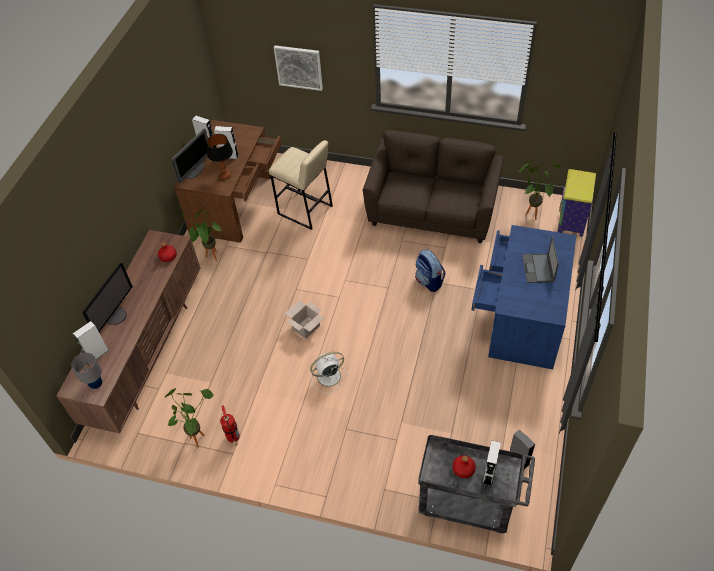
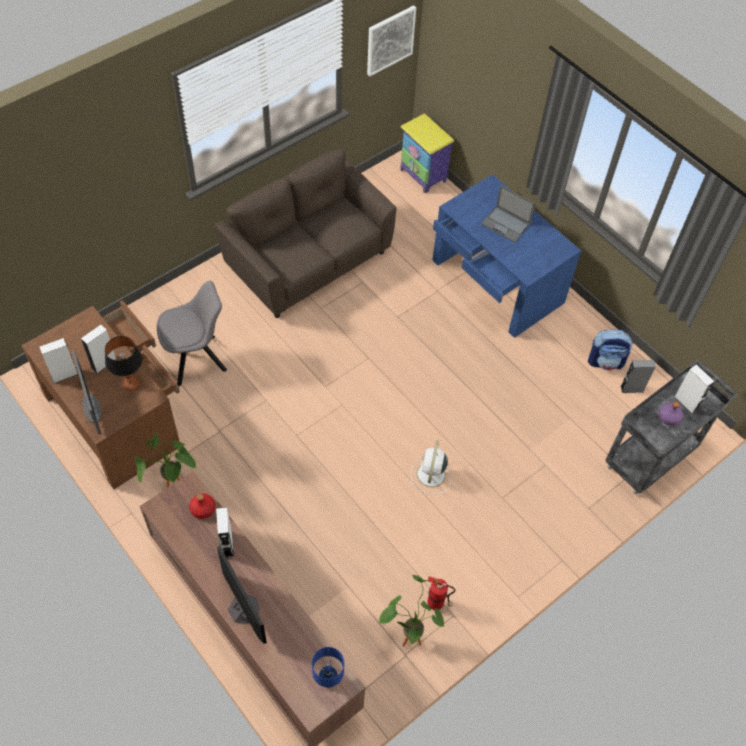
camera: 60 degrees left, 5 degrees up
grey table lamp [71,353,102,389] -> blue table lamp [312,647,344,688]
white speaker [73,321,109,360] -> white speaker moved to [216,507,234,557]
beige stool [269,140,333,230] -> grey chair [157,281,227,386]
picture [274,45,323,91] -> picture moved to [367,5,416,76]
cardboard box [285,300,324,339] -> none
backpack [415,250,445,292] -> backpack moved to [588,329,633,371]
red bottle [452,455,476,478] -> purple bottle [658,401,683,426]
potted plant [518,160,560,220] -> none

